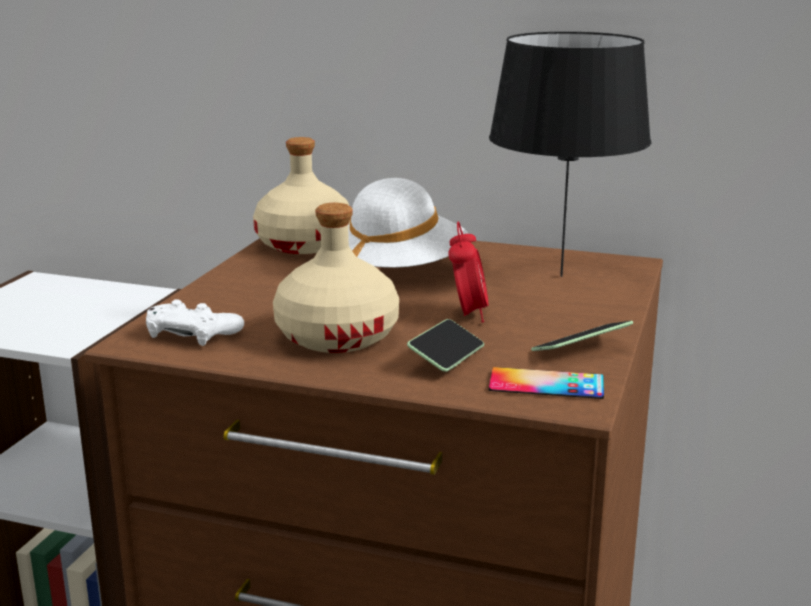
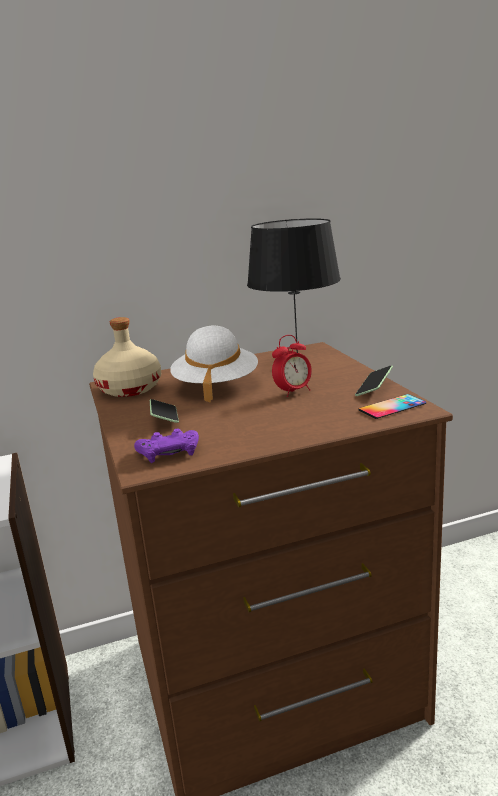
camera: 35 degrees left, 0 degrees up
white game controller [146,299,244,346] -> purple game controller [134,428,199,463]
beige bottle [273,203,399,353] -> none
phone [407,319,484,372] -> phone moved to [150,399,179,423]
alarm clock [448,221,488,323] -> alarm clock turned 90 degrees clockwise [272,335,312,397]

